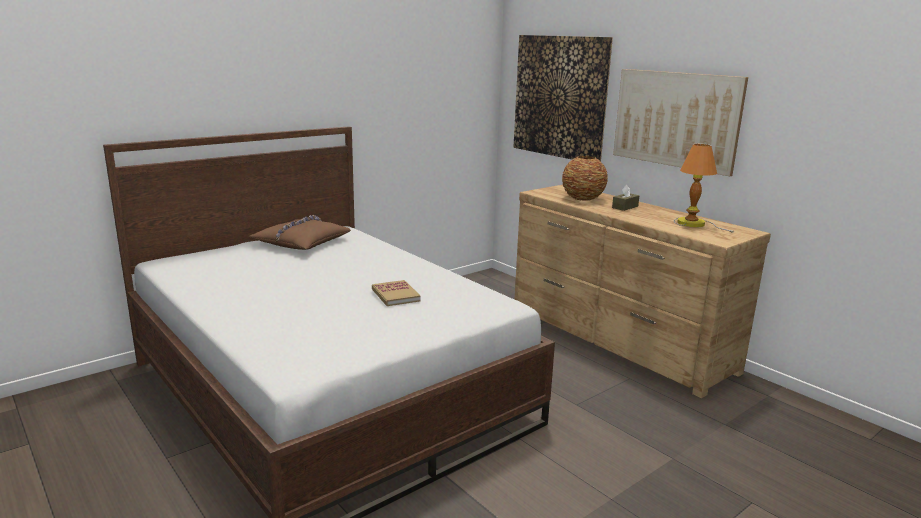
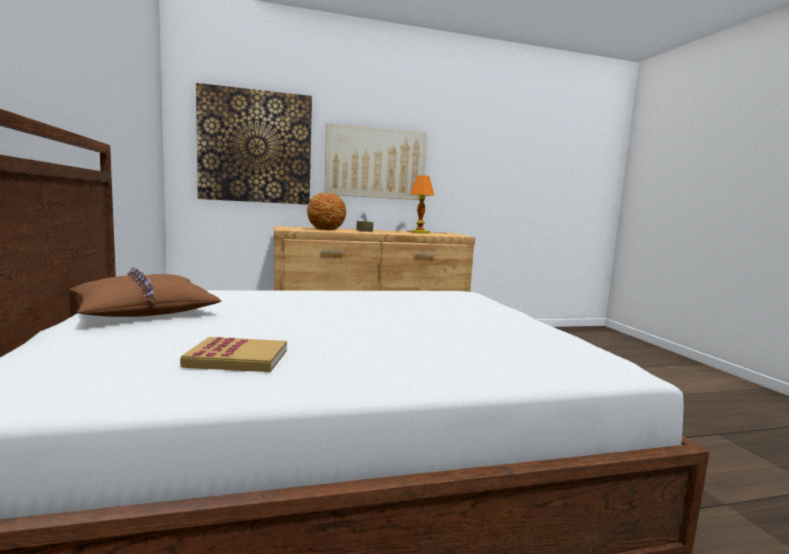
camera: 65 degrees left, 10 degrees down
book [372,280,421,306] -> book moved to [180,337,287,372]

